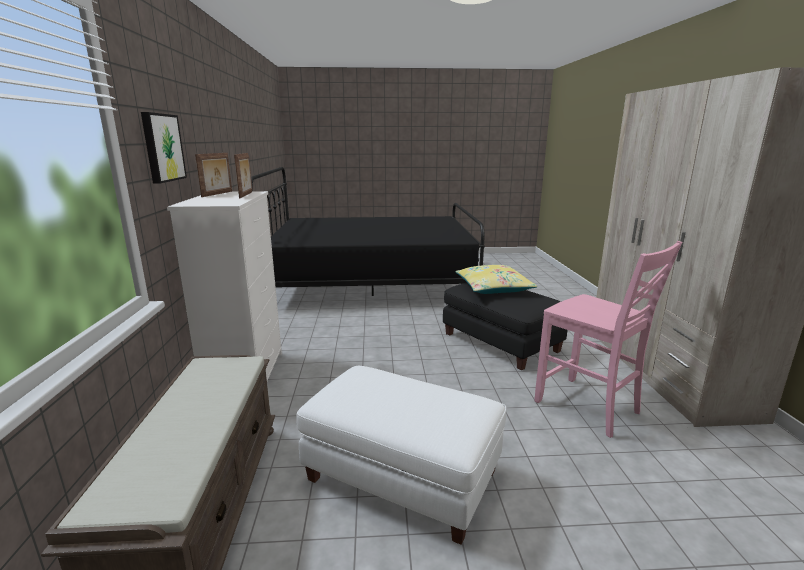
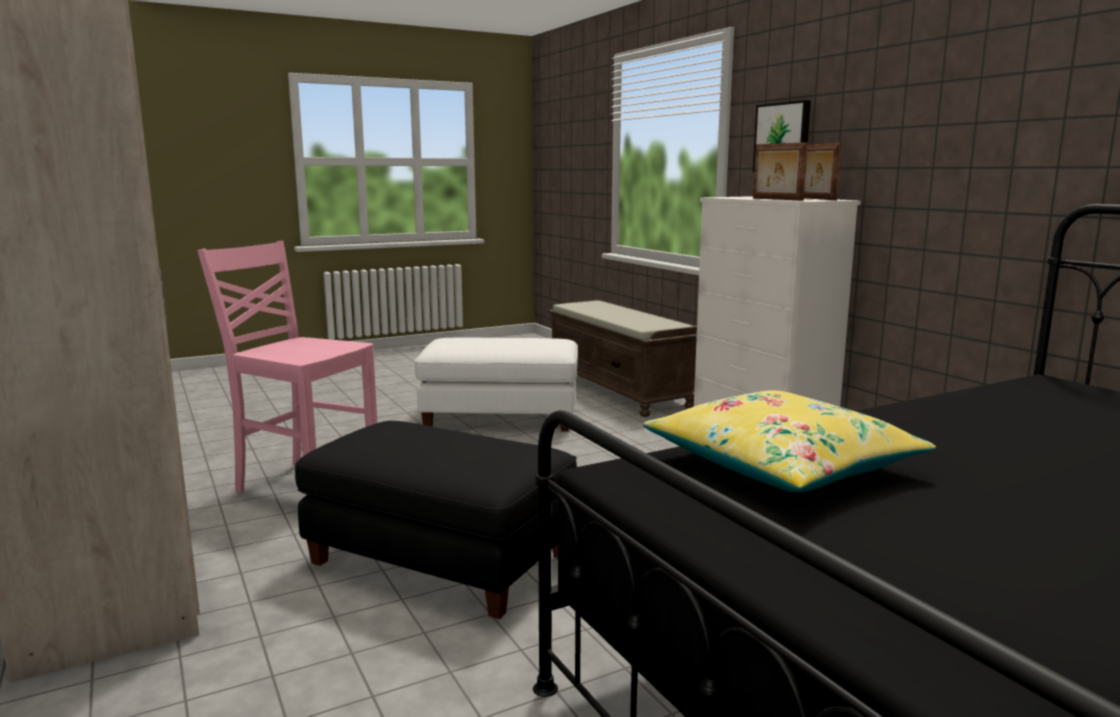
camera: 155 degrees right, 5 degrees down
yellow pillow [456,265,537,294] -> yellow pillow moved to [643,390,936,492]

